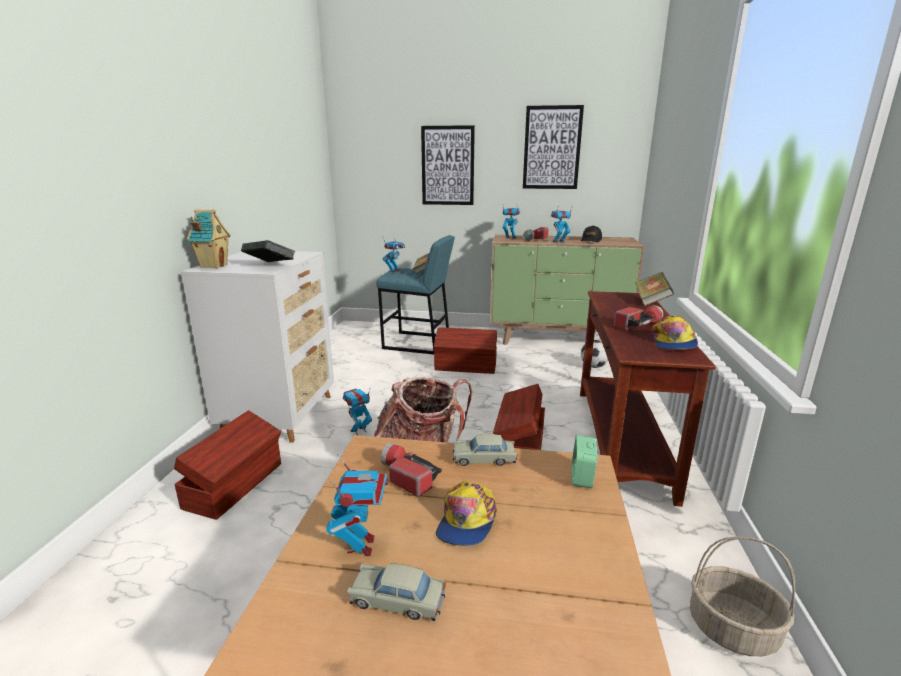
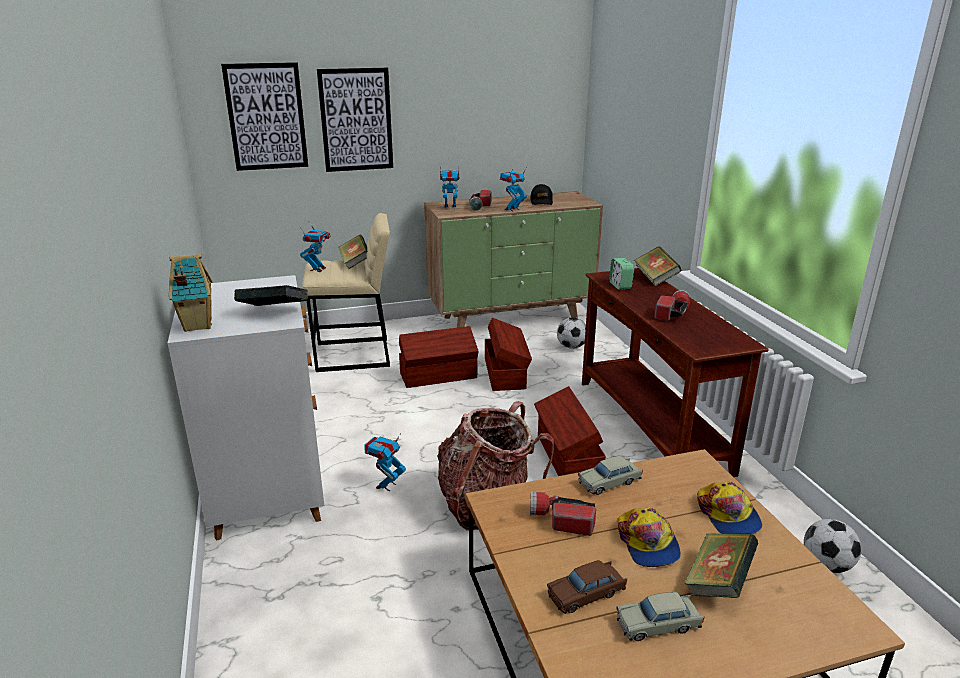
camera: 25 degrees left, 5 degrees up
brown storage box [174,410,281,520] -> brown storage box moved to [485,318,532,391]
toy robot [326,454,389,556] -> brown toy car [547,560,627,614]
blue stool [376,235,455,354] -> beige stool [303,213,390,372]
picture [523,105,584,189] -> picture moved to [221,62,308,171]
alarm clock [572,435,597,488] -> alarm clock moved to [609,258,634,290]
cap [651,316,698,350] -> cap moved to [697,481,762,534]
basket [689,536,795,656] -> football [804,519,862,573]
none -> book [684,533,758,598]

